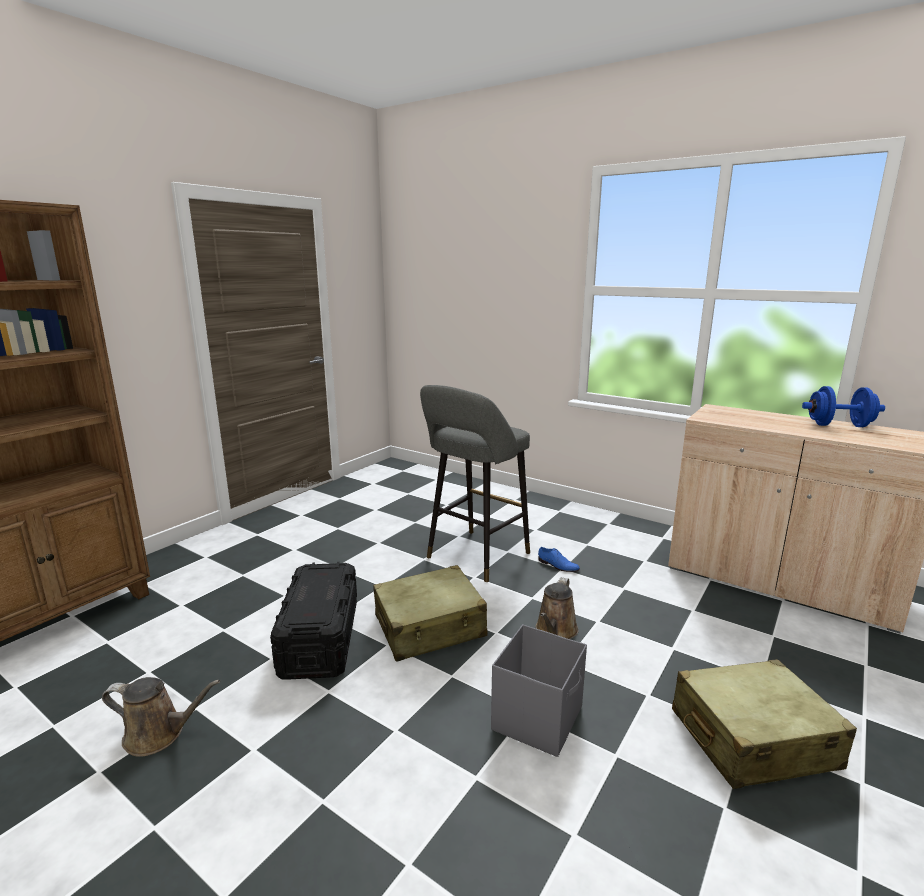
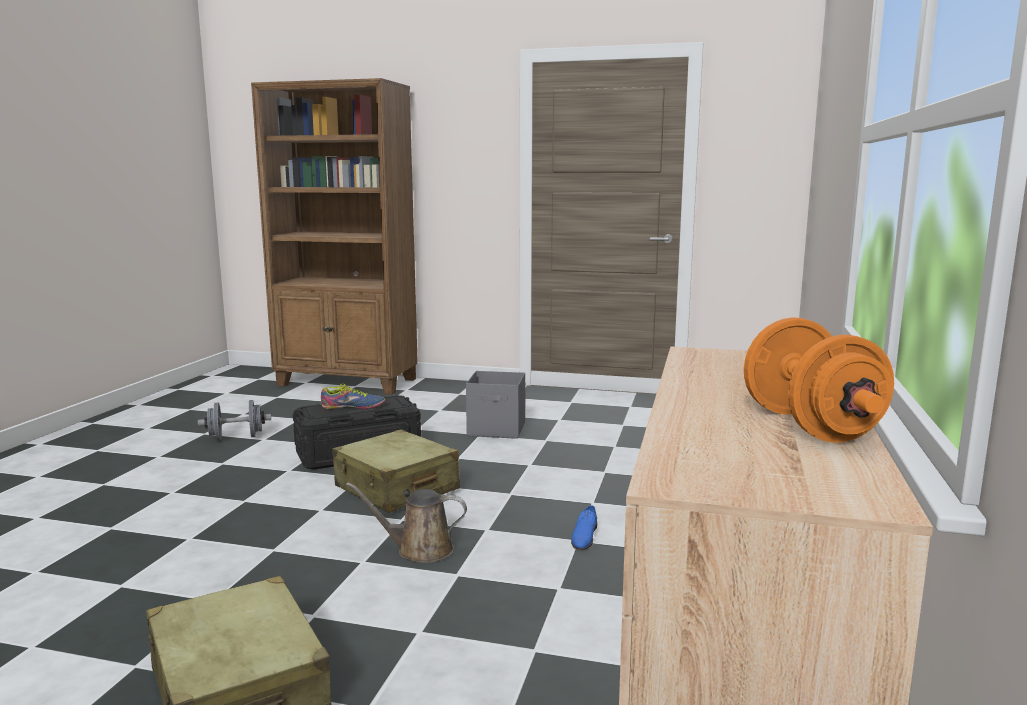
camera: 70 degrees right, 5 degrees down
brown watering can [102,677,220,757] -> grey dumbbell [198,400,271,440]
grey stool [420,385,530,582] -> none
grey storage box [491,625,587,757] -> grey storage box moved to [466,371,525,439]
blue dumbbell [802,386,885,427] -> orange dumbbell [744,317,894,443]
none -> shoe [321,383,385,409]

